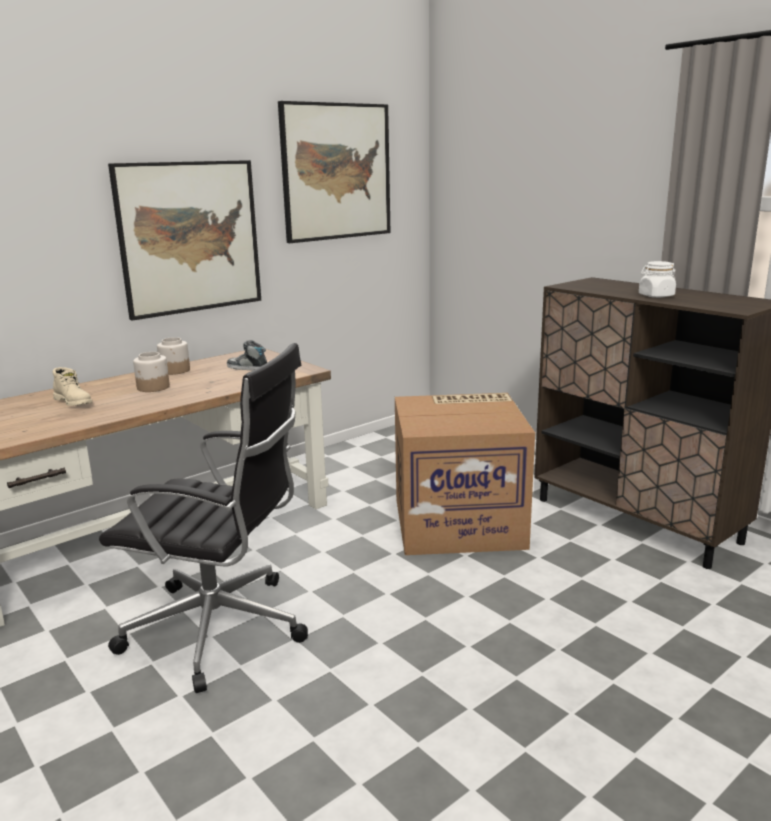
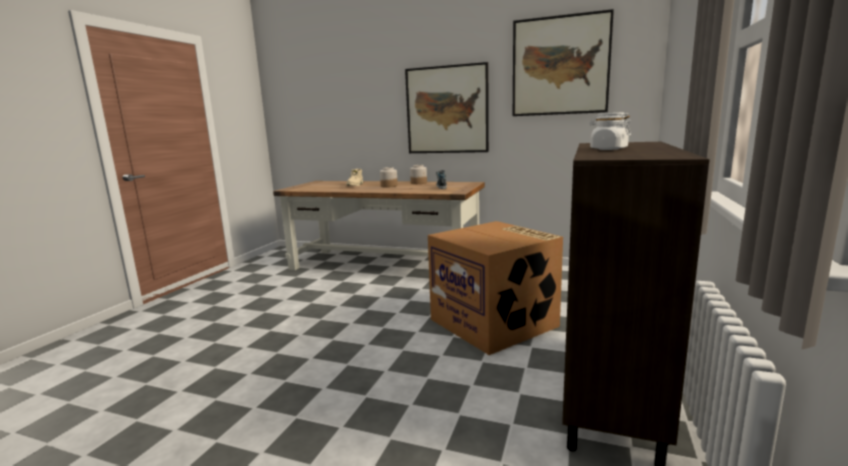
camera: 60 degrees right, 5 degrees down
black office chair [99,343,308,693] -> none

